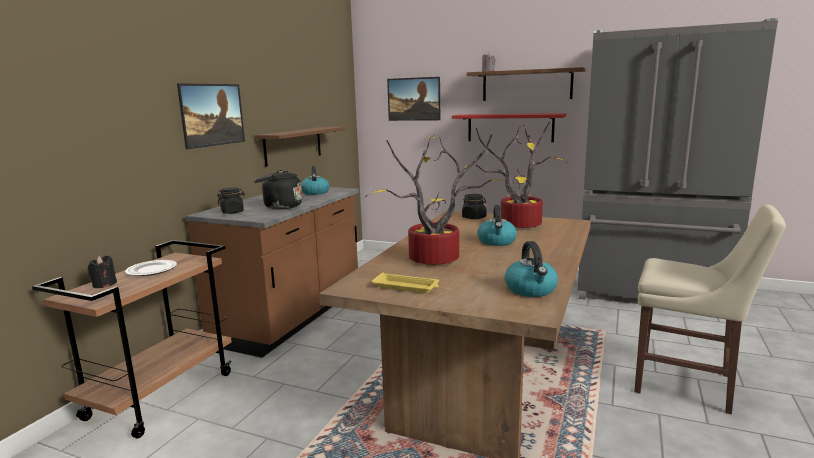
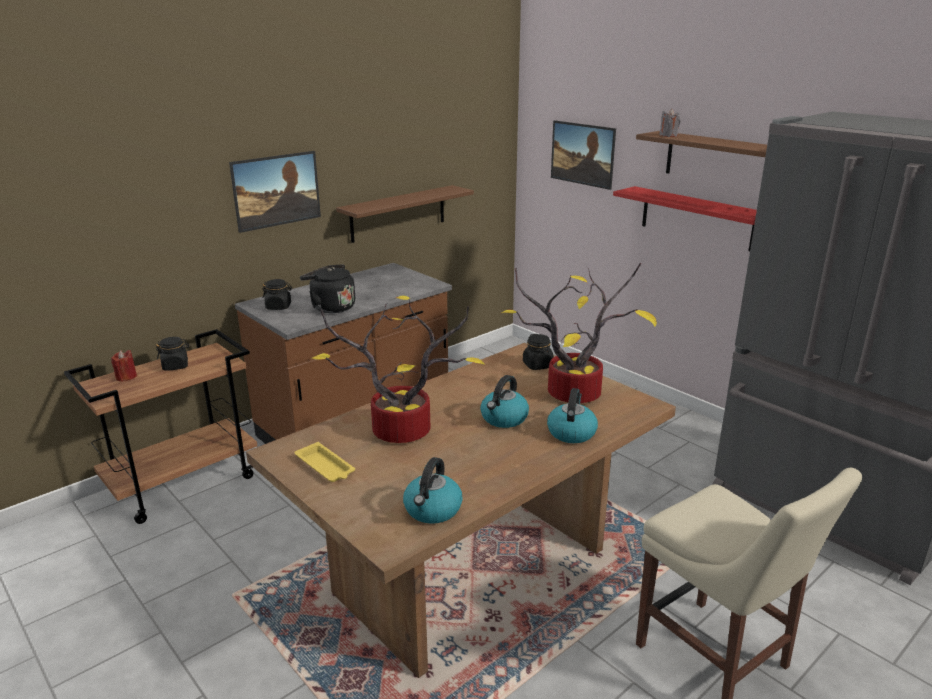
camera: 25 degrees right, 10 degrees up
black candle [88,256,117,288] -> red candle [111,350,137,382]
plate [125,260,177,276] -> black jar [156,337,189,371]
kettle [301,166,329,195] -> kettle moved to [547,388,598,443]

